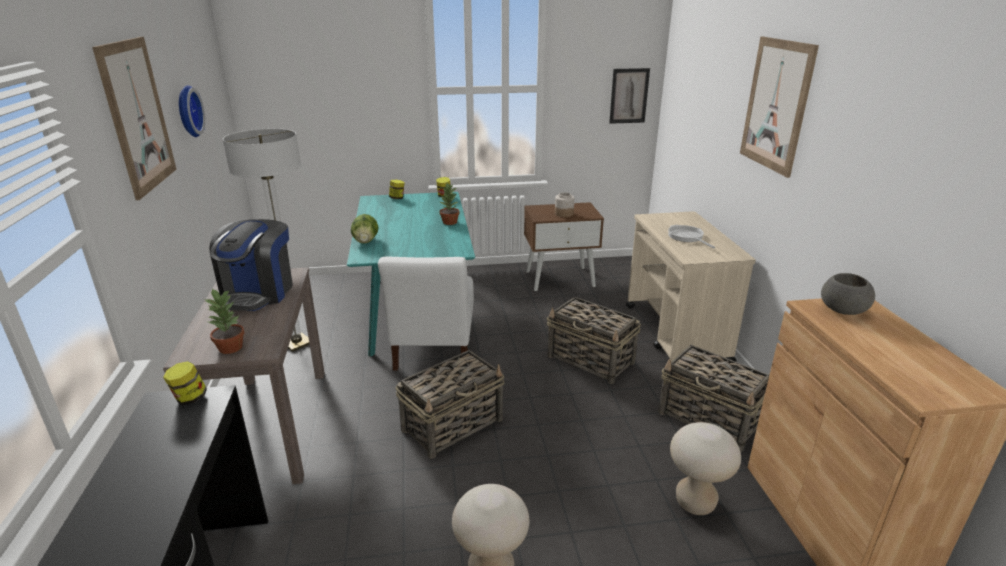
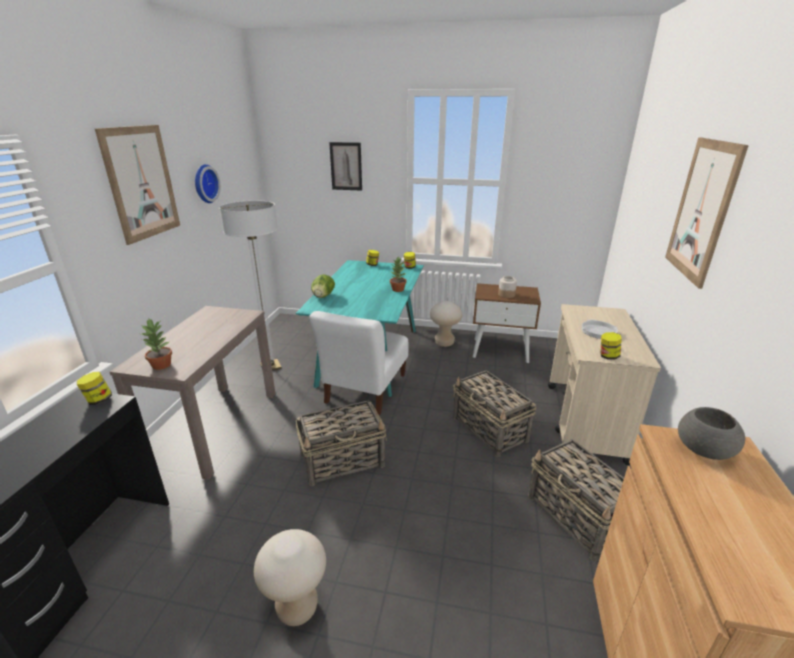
camera: 20 degrees right, 0 degrees up
coffee machine [209,219,293,311] -> none
picture [609,68,650,124] -> picture moved to [329,142,362,191]
beige stool [670,422,741,515] -> beige stool moved to [430,301,462,347]
none -> jar [600,332,622,360]

